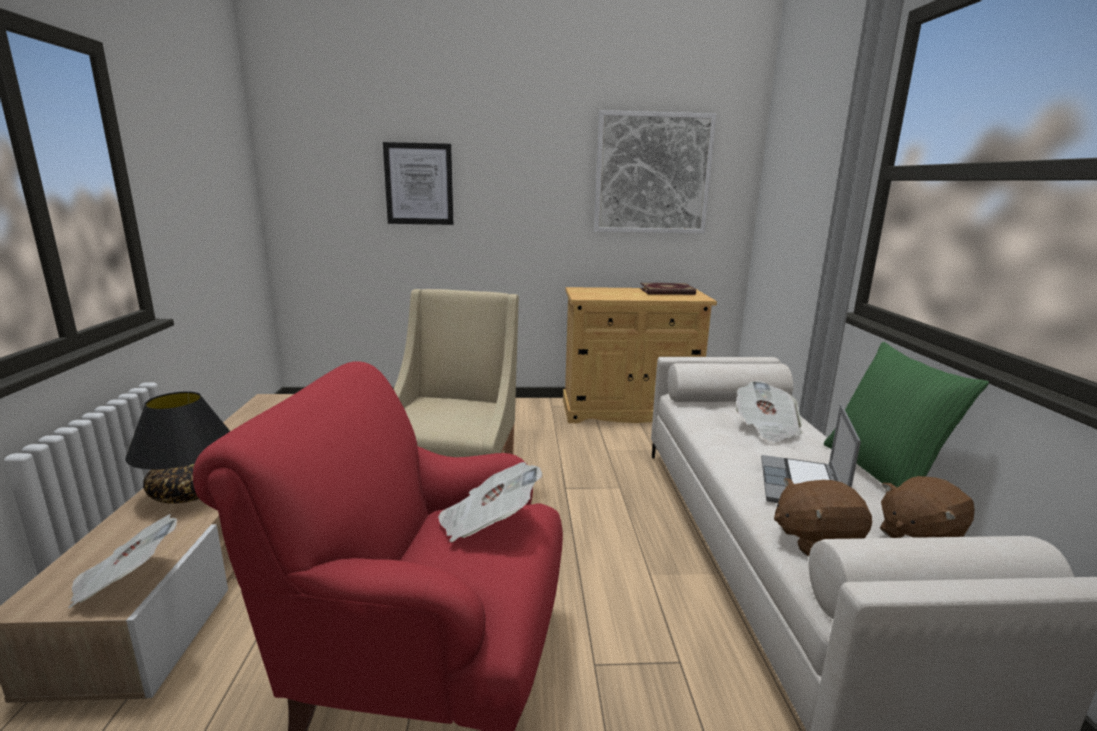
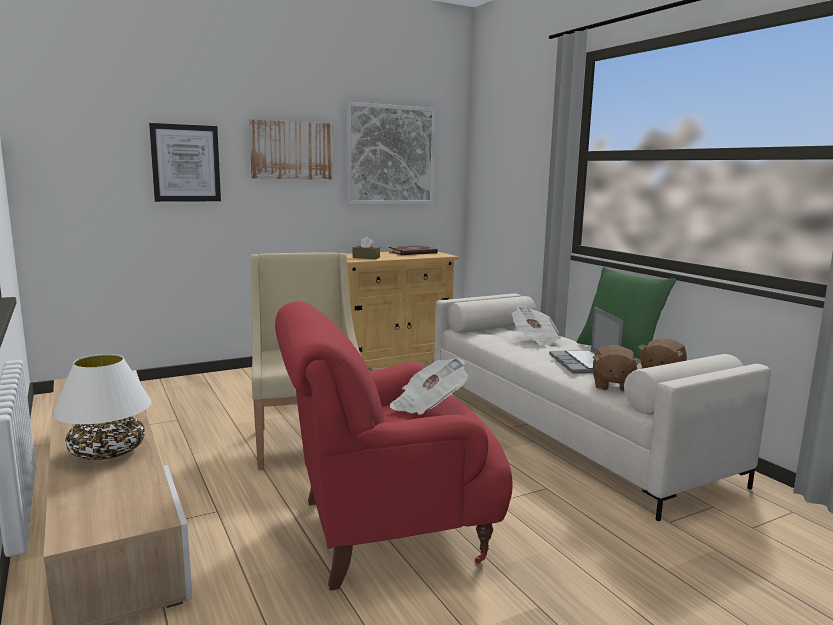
camera: 25 degrees left, 5 degrees down
newspaper [68,514,177,609] -> none
black table lamp [125,392,230,504] -> white table lamp [52,354,152,460]
brown plush toy [774,478,872,556] -> brown plush toy turned 45 degrees counterclockwise [593,345,642,392]
none -> picture [249,119,333,179]
none -> brown tissue box [353,237,380,259]

